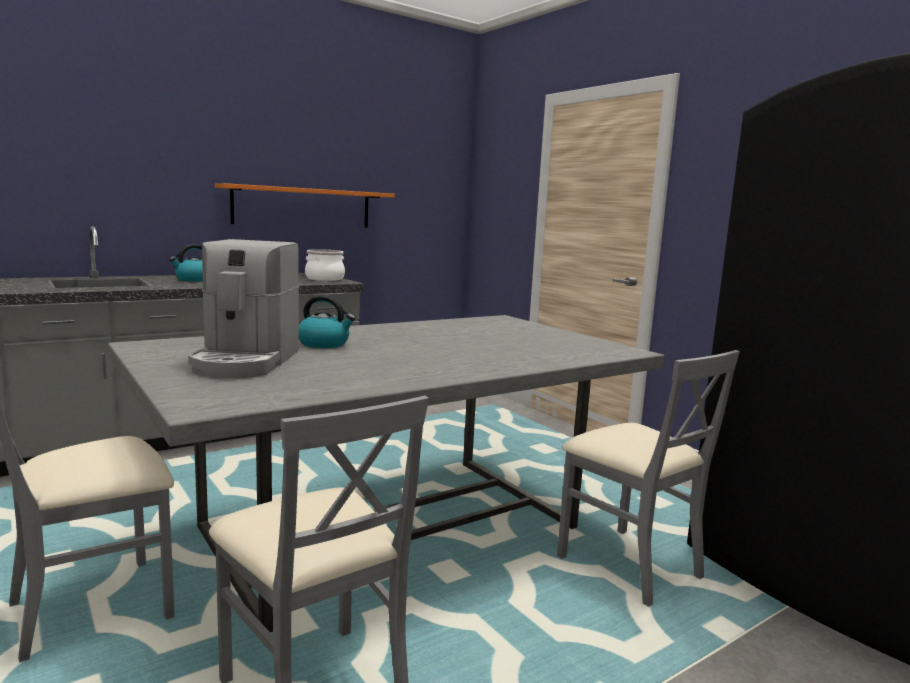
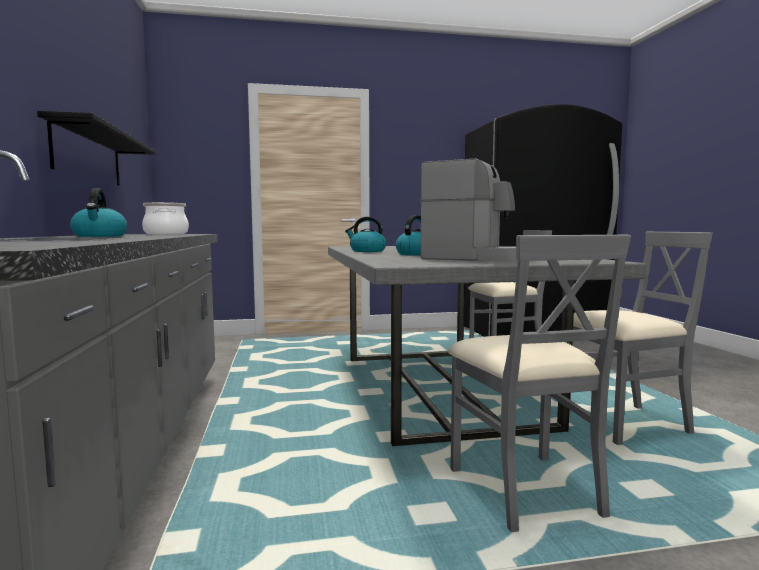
camera: 65 degrees left, 5 degrees down
orange shelf [215,183,395,228] -> black shelf [37,111,156,186]
none -> kettle [345,217,386,252]

